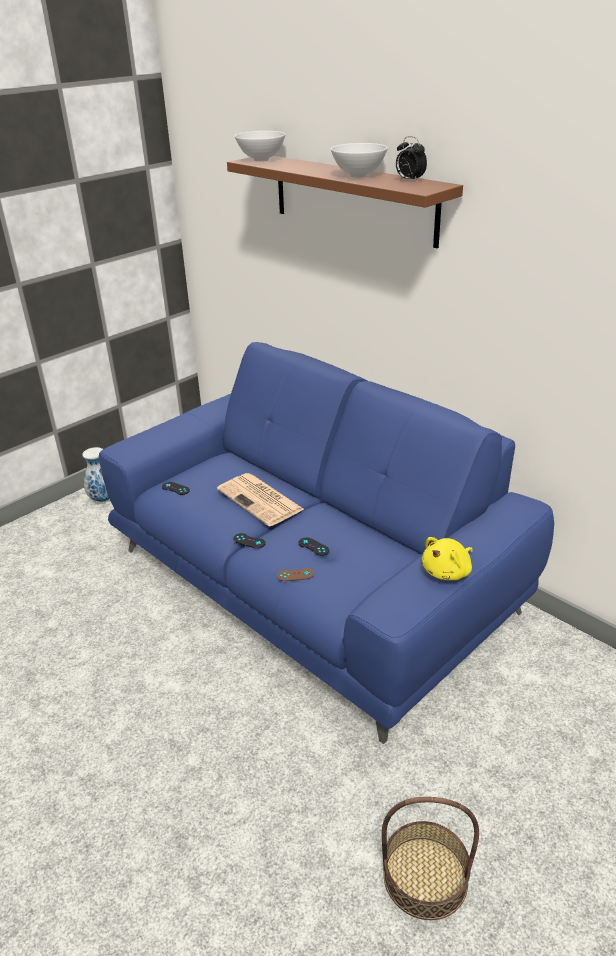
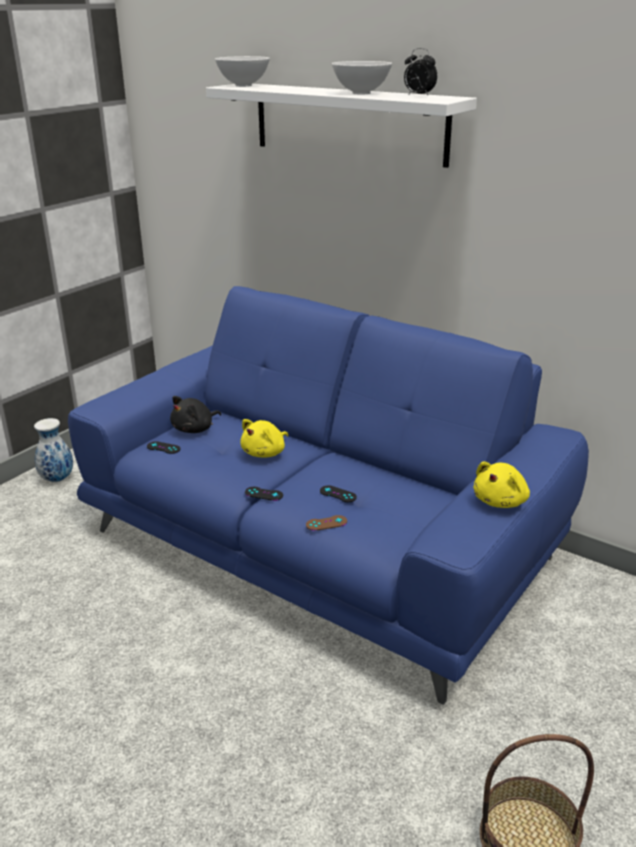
camera: 10 degrees left, 5 degrees down
newspaper [217,473,305,527] -> yellow plush toy [240,419,288,458]
brown shelf [227,156,463,248] -> white shelf [206,84,477,168]
none -> black plush toy [170,396,221,433]

